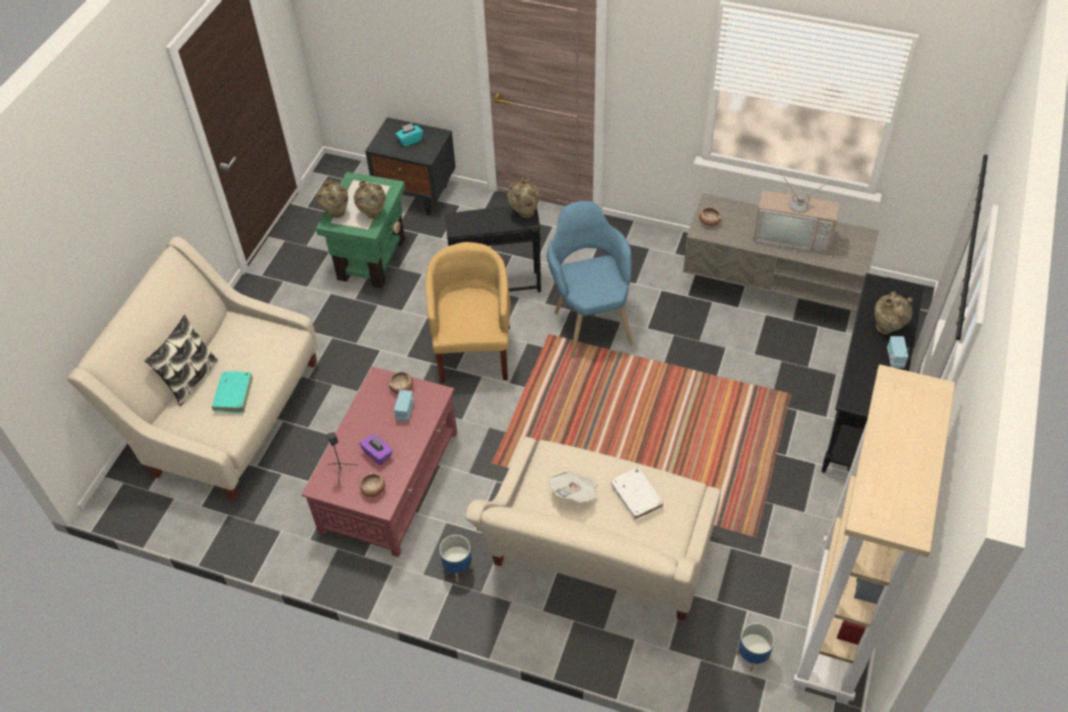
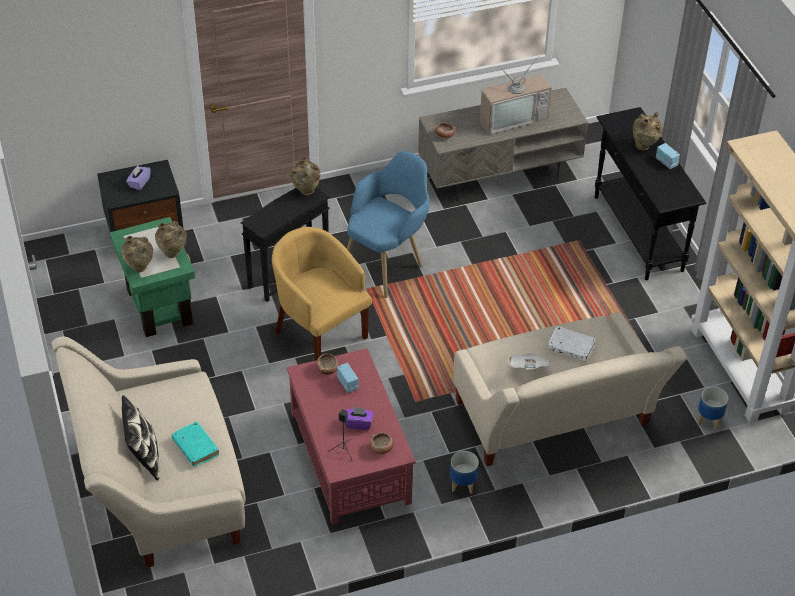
camera: 40 degrees left, 5 degrees down
turquoise tissue box [396,123,423,147] -> purple tissue box [126,166,151,190]
blue armchair [547,201,633,358] -> blue armchair turned 90 degrees clockwise [347,151,430,298]

